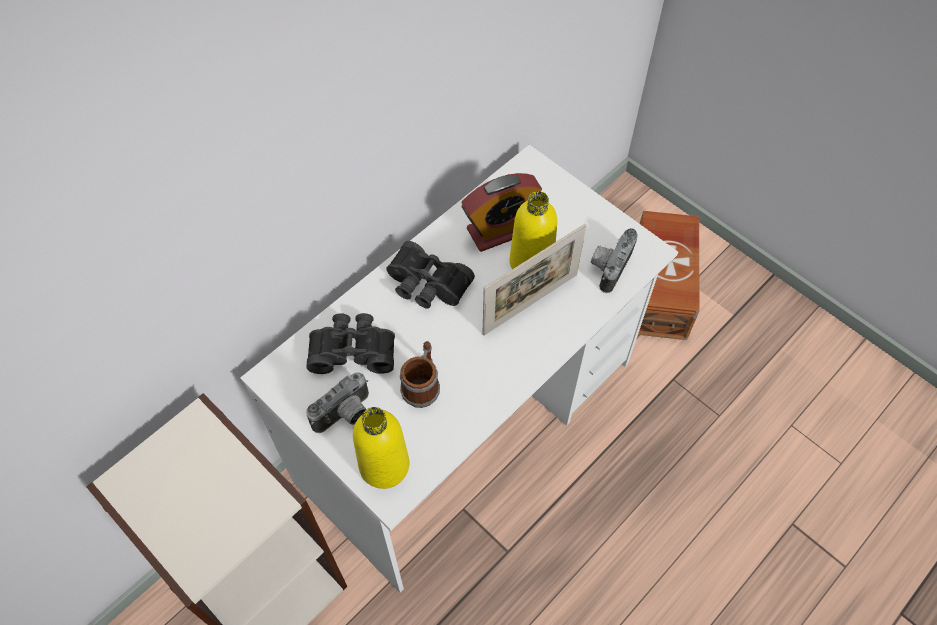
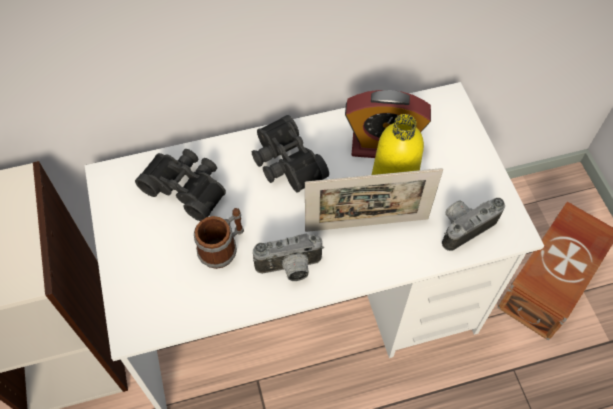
camera: 30 degrees right, 0 degrees up
camera [306,372,369,433] -> camera moved to [253,234,324,281]
yellow bottle [353,407,409,489] -> none

